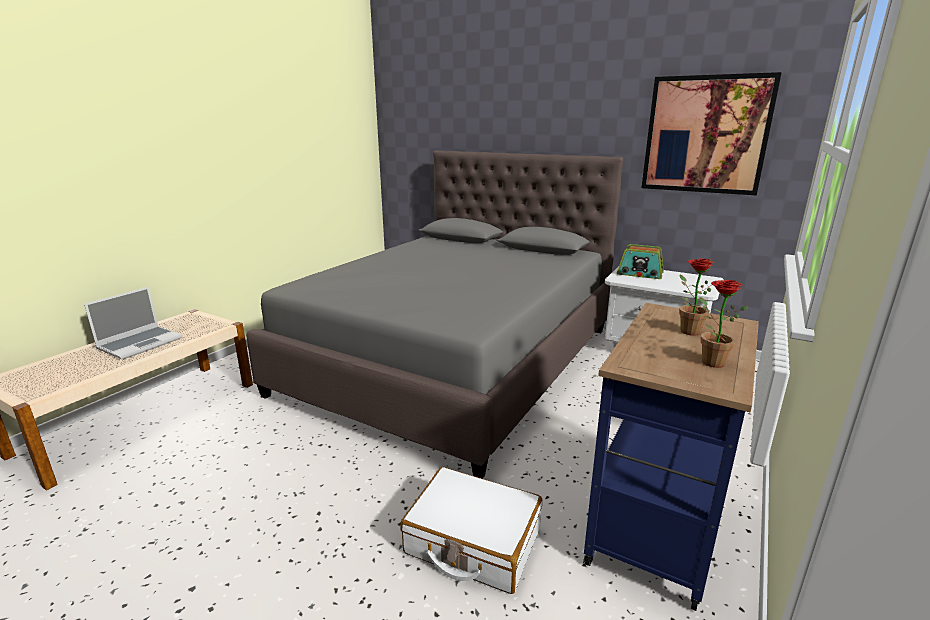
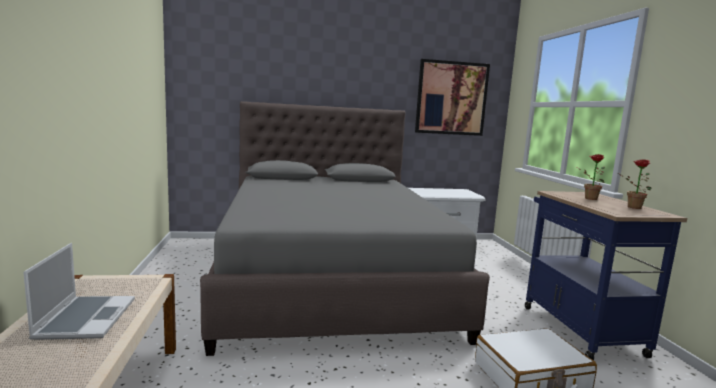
camera: 40 degrees left, 10 degrees down
radio [617,244,664,279] -> none

